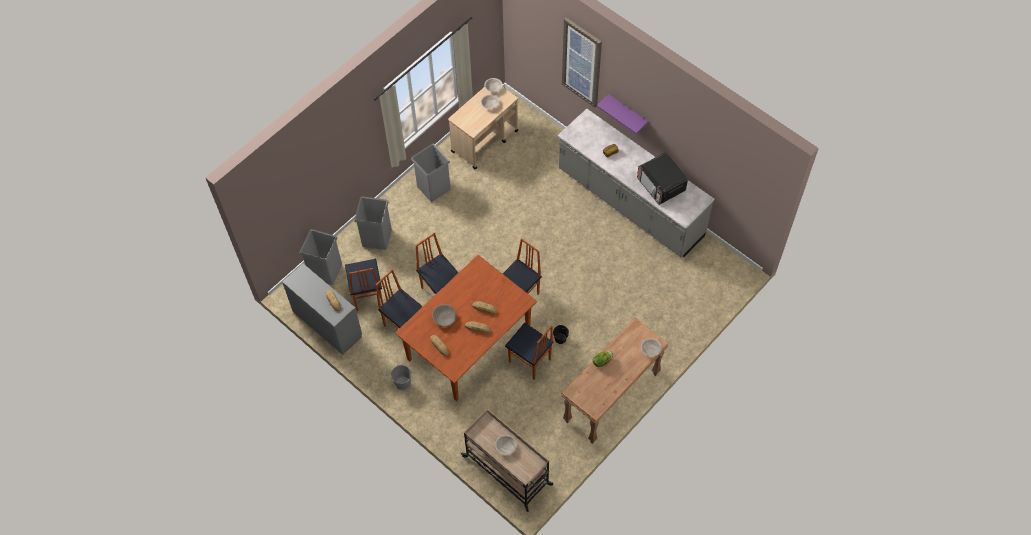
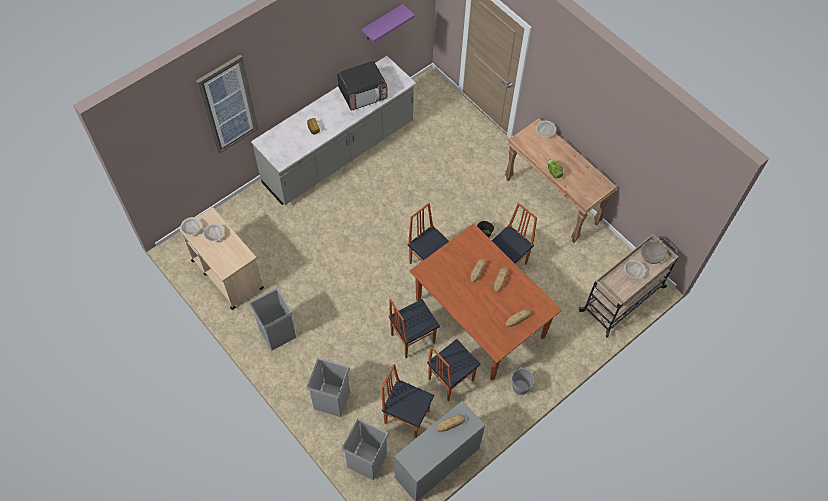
camera: 85 degrees left, 0 degrees up
chair [345,258,383,311] -> chair turned 150 degrees counterclockwise [382,364,434,438]
beige bowl [432,304,456,327] -> beige bowl moved to [641,241,667,264]
purple shelf [597,94,648,134] -> purple shelf moved to [361,4,415,43]

